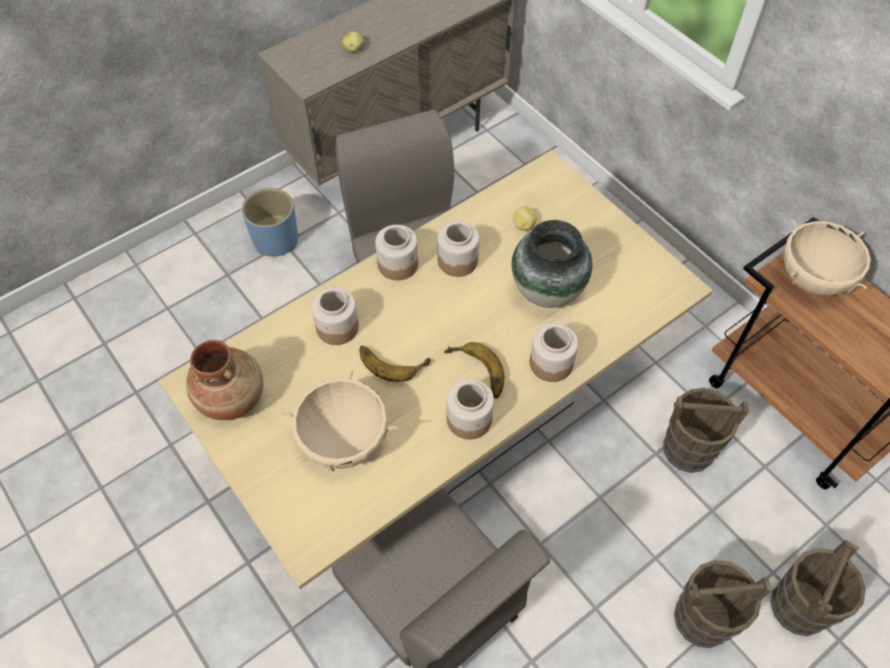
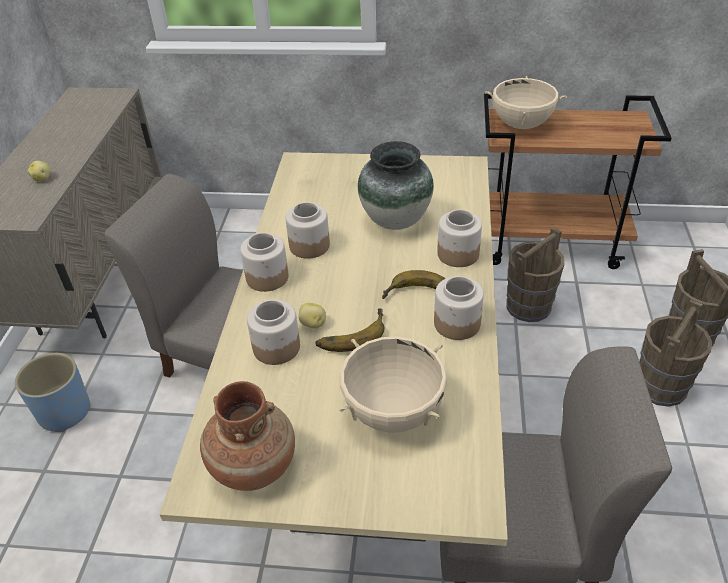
camera: 45 degrees left, 15 degrees down
potato [513,206,537,231] -> potato moved to [299,303,326,329]

